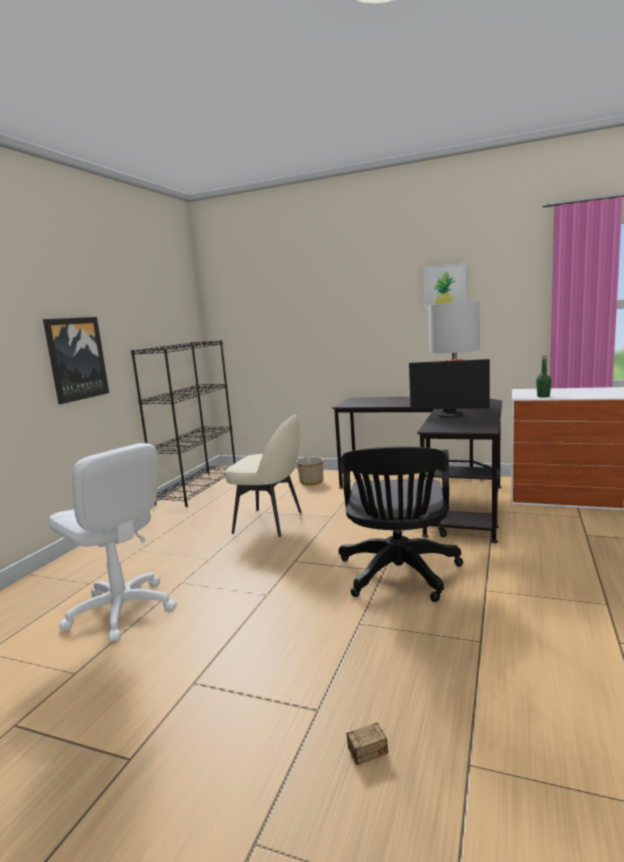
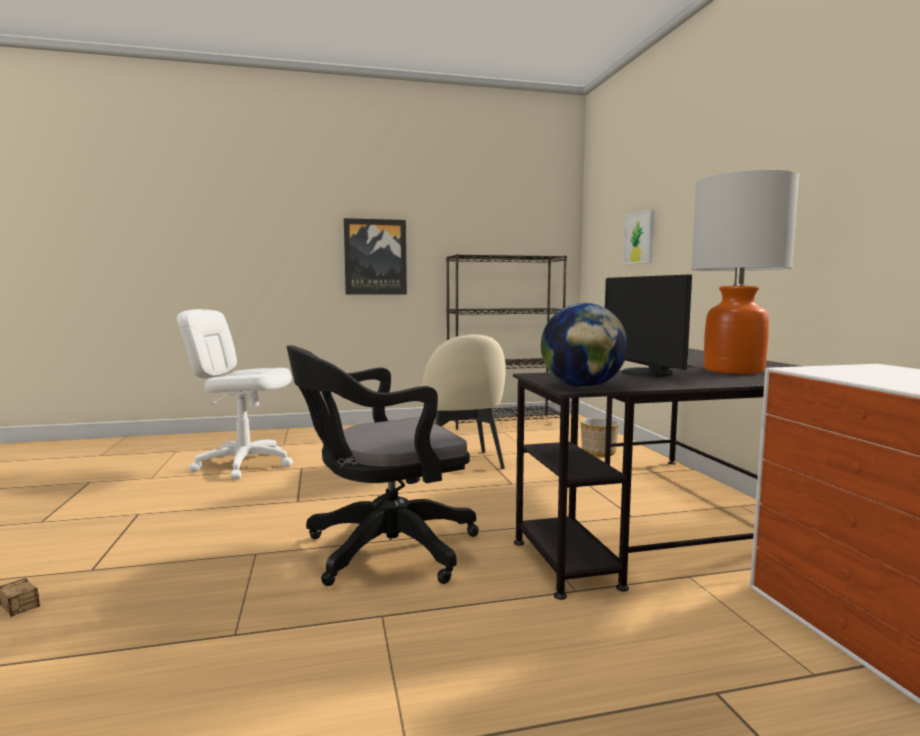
camera: 55 degrees right, 5 degrees down
white office chair [49,443,177,642] -> white office chair turned 90 degrees clockwise [177,309,293,480]
picture [423,263,466,309] -> picture moved to [623,209,654,265]
green bottle [536,356,552,398] -> none
none -> globe [541,303,628,388]

